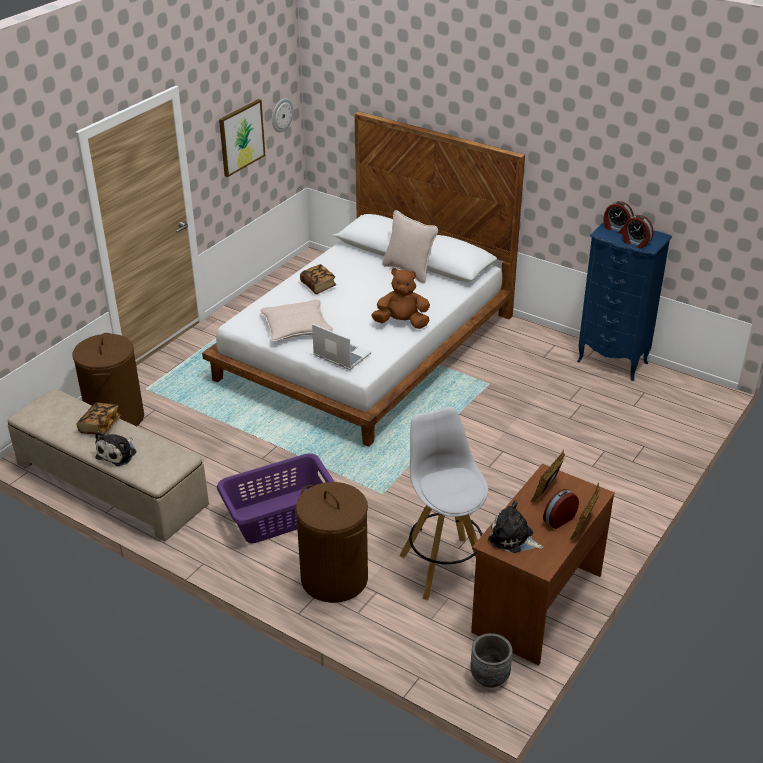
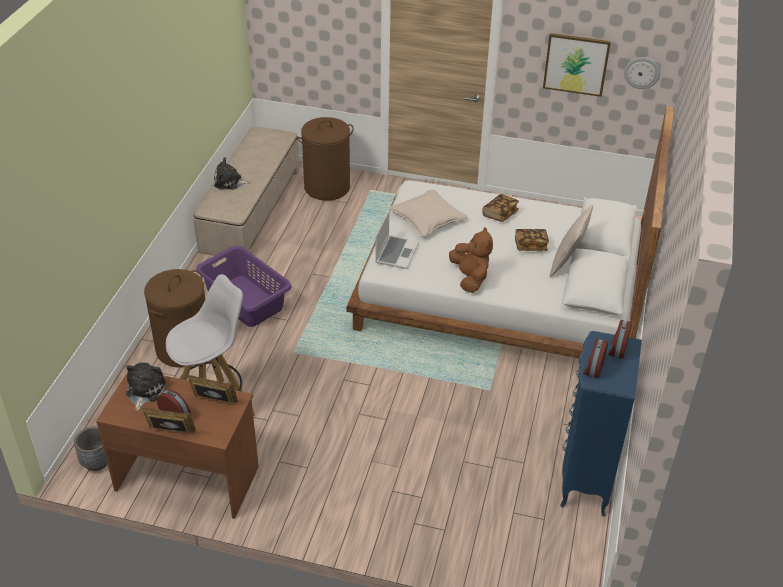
camera: 70 degrees right, 5 degrees up
book [77,402,121,434] -> book moved to [515,229,549,252]

